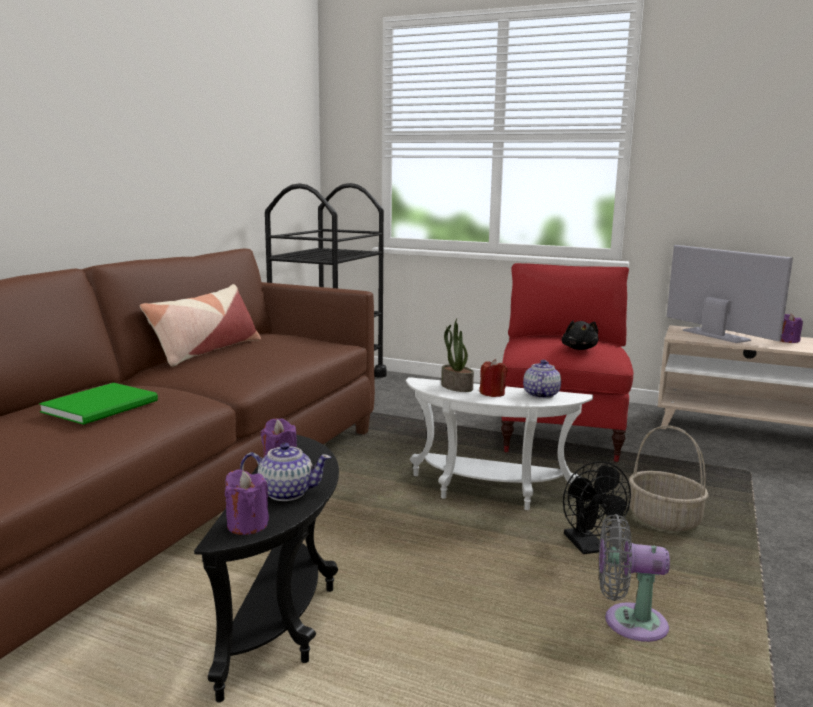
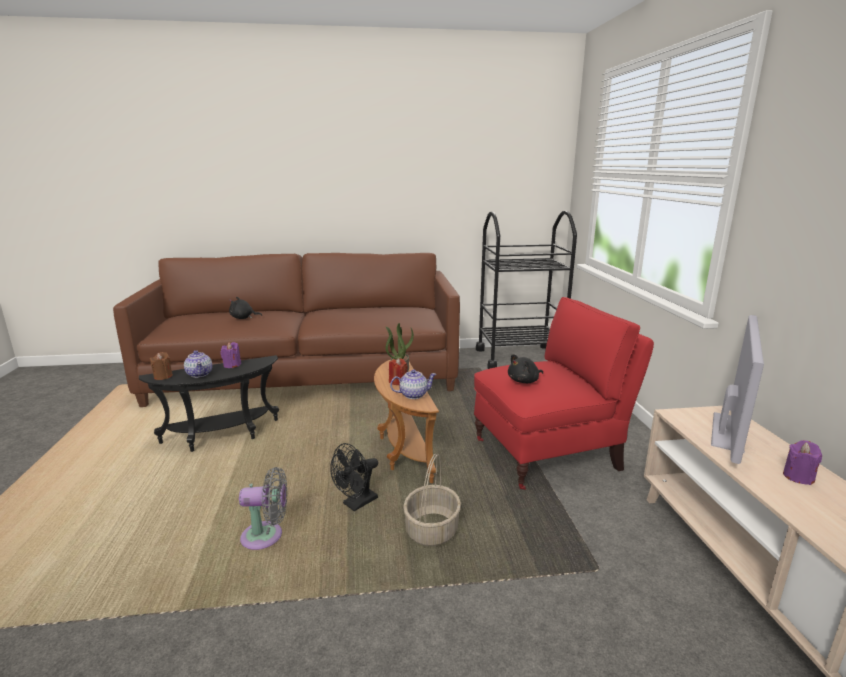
camera: 60 degrees right, 5 degrees up
green book [39,383,158,425] -> black plush toy [229,297,262,319]
pillow [140,284,261,367] -> none
purple candle [225,469,269,535] -> brown candle [150,352,173,380]
white side table [406,377,593,510] -> brown side table [374,360,439,483]
grey fan [599,514,670,642] -> grey fan turned 105 degrees clockwise [239,467,287,550]

